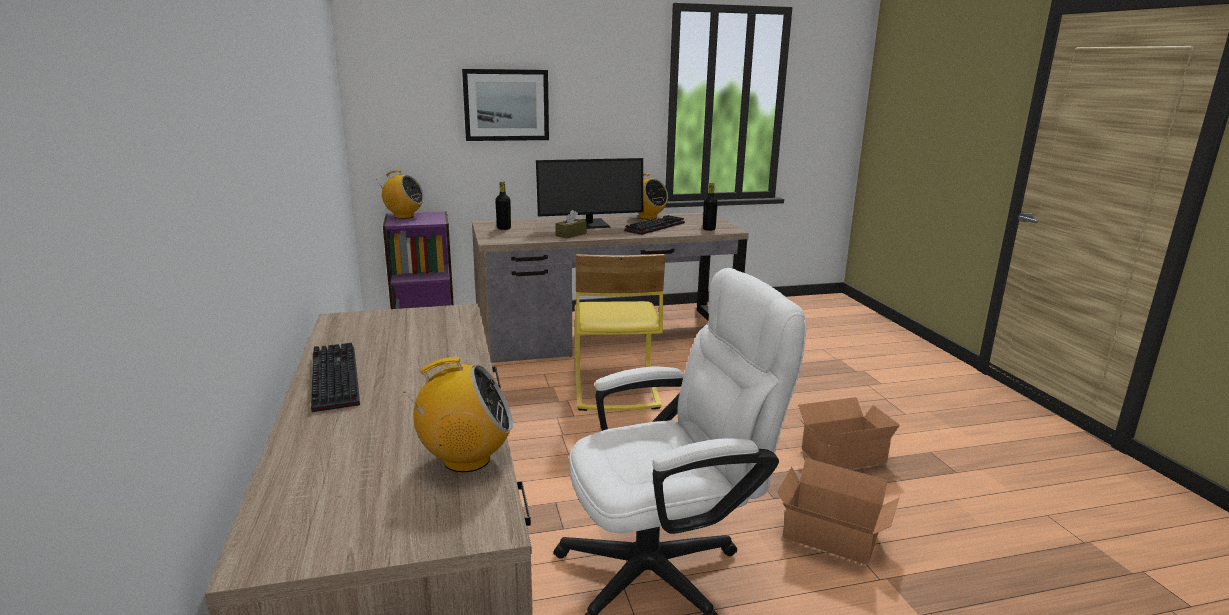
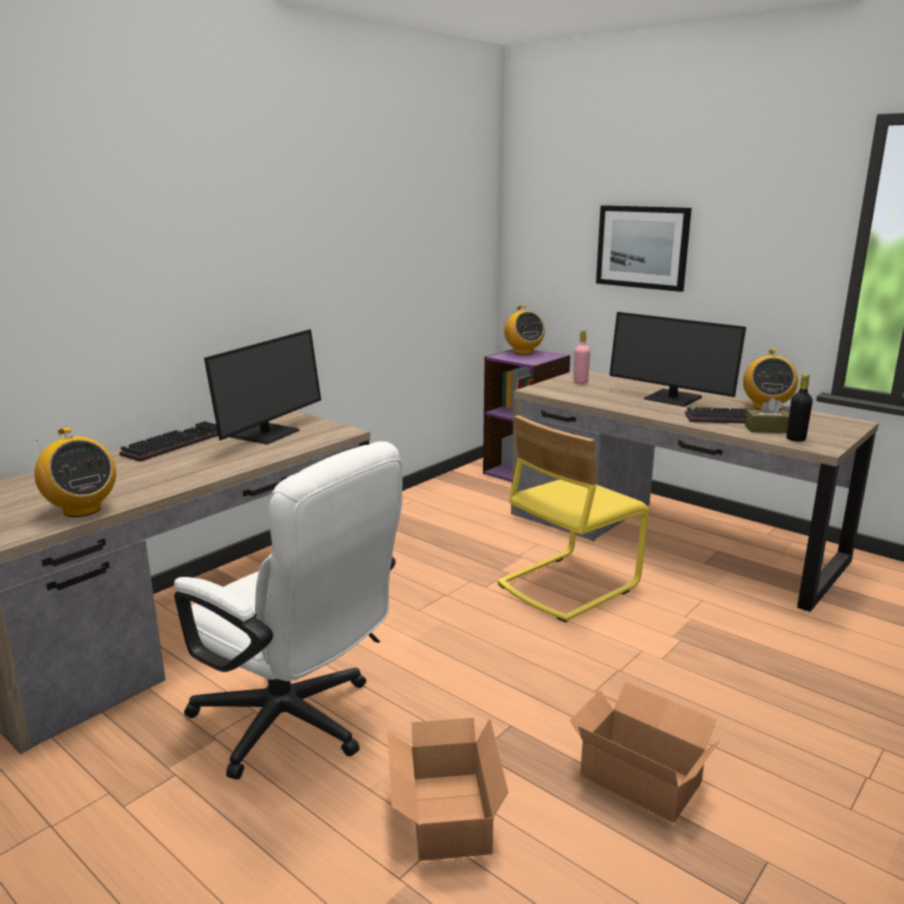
camera: 55 degrees right, 0 degrees up
black bottle [495,181,511,230] -> pink bottle [574,330,590,384]
brown tissue box [555,210,587,238] -> brown tissue box moved to [745,398,789,433]
none -> monitor [204,329,321,445]

